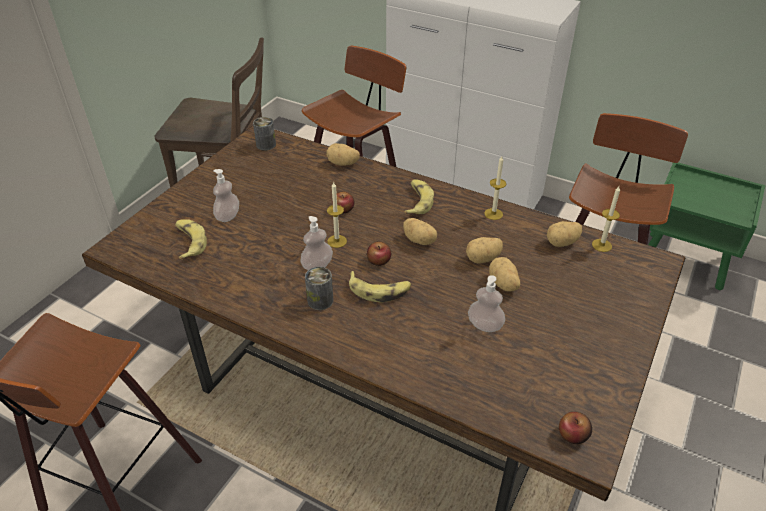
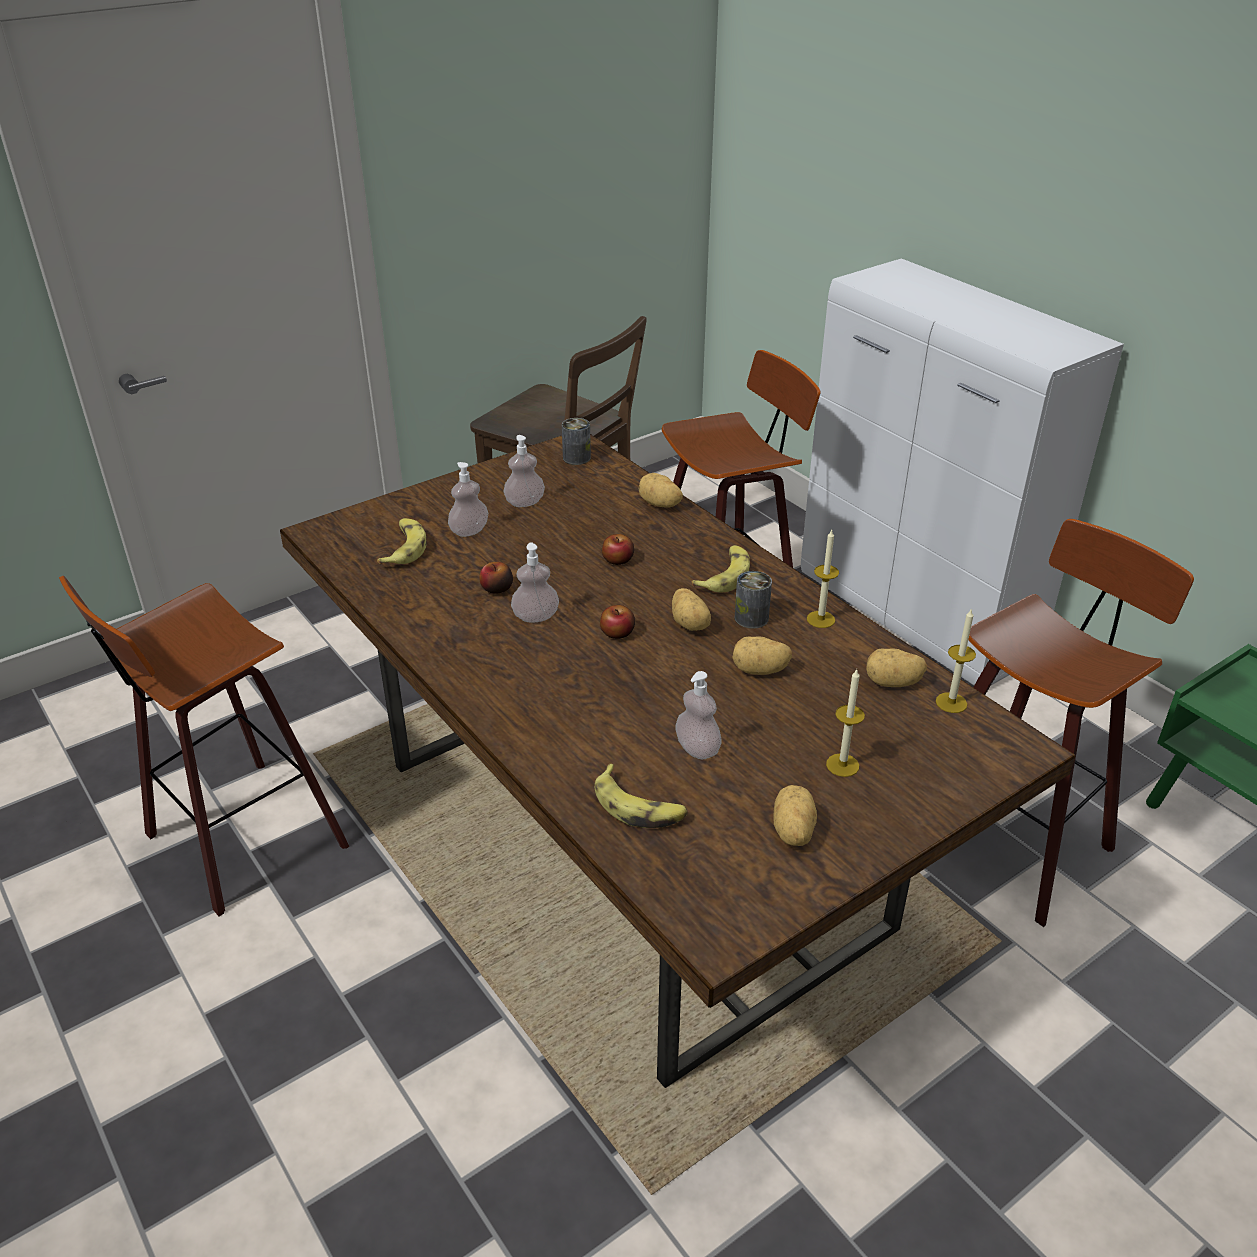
camera: 25 degrees right, 5 degrees down
can [305,267,333,310] -> can moved to [735,571,772,629]
candle [327,182,347,248] -> candle moved to [826,670,865,777]
banana [349,271,411,302] -> banana moved to [595,764,688,828]
potato [489,257,520,292] -> potato moved to [773,785,817,846]
apple [559,412,592,444] -> apple moved to [480,562,513,594]
none -> soap dispenser [503,435,545,507]

